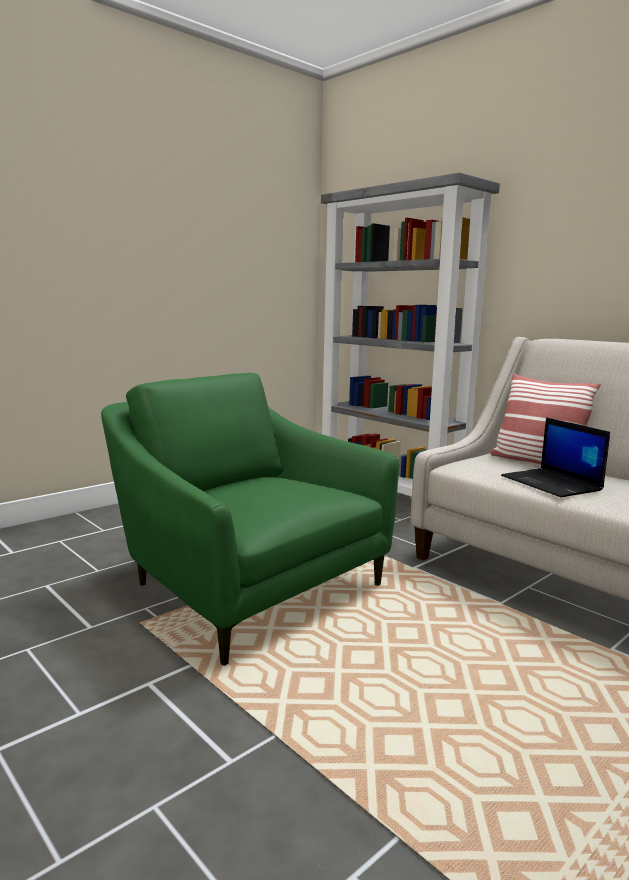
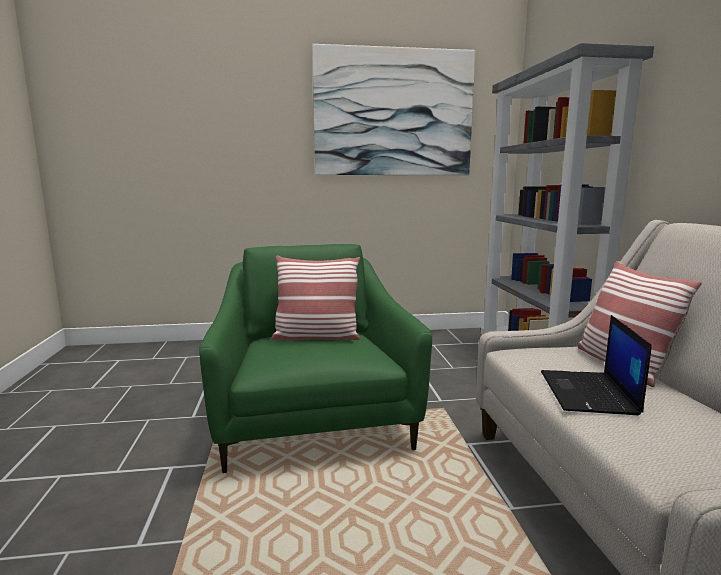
camera: 35 degrees right, 0 degrees up
none -> pillow [271,255,360,340]
none -> picture [312,44,475,175]

